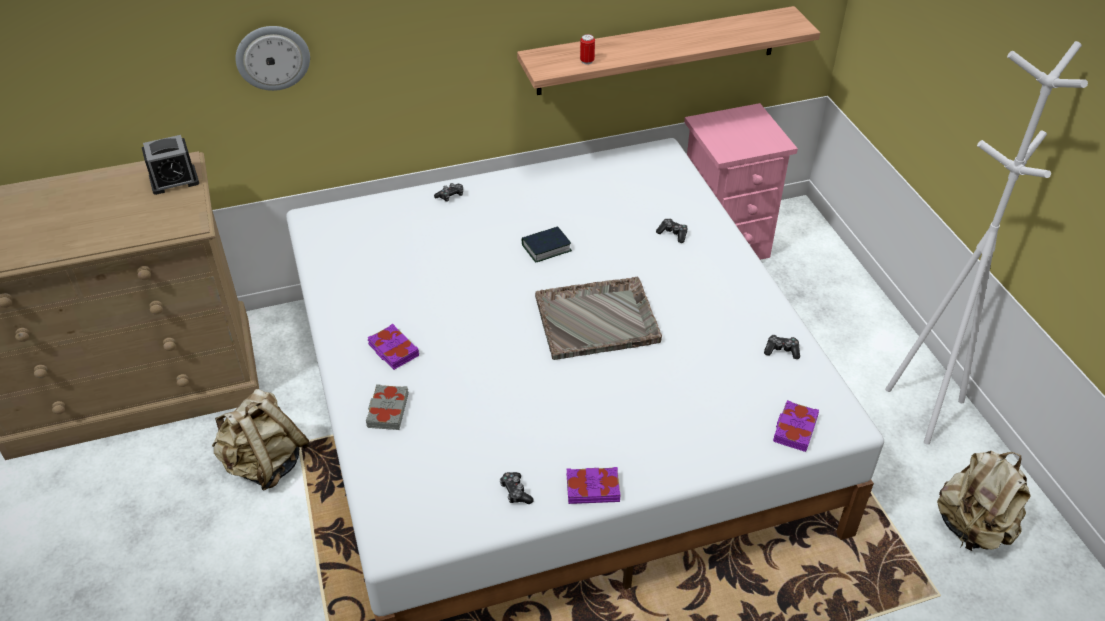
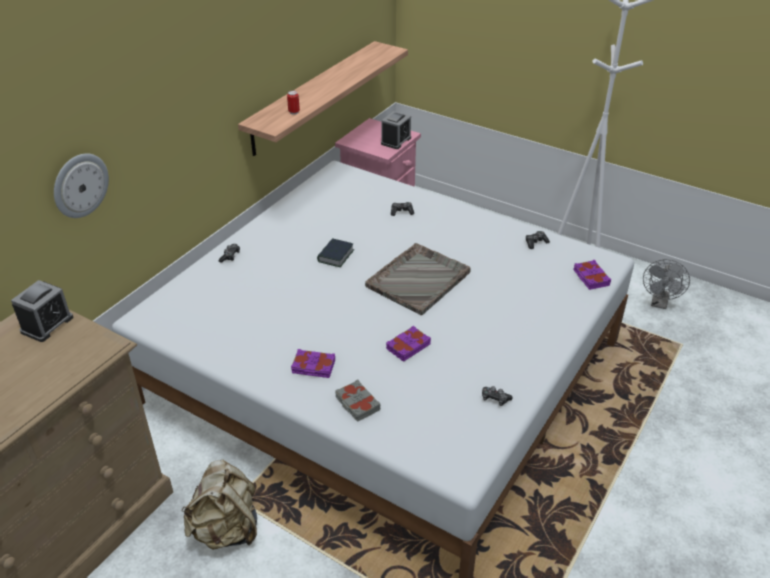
camera: 40 degrees left, 5 degrees down
purple book [566,467,621,504] -> purple book moved to [386,326,431,362]
beige backpack [937,451,1031,551] -> grey fan [643,259,690,309]
none -> alarm clock [381,111,411,149]

